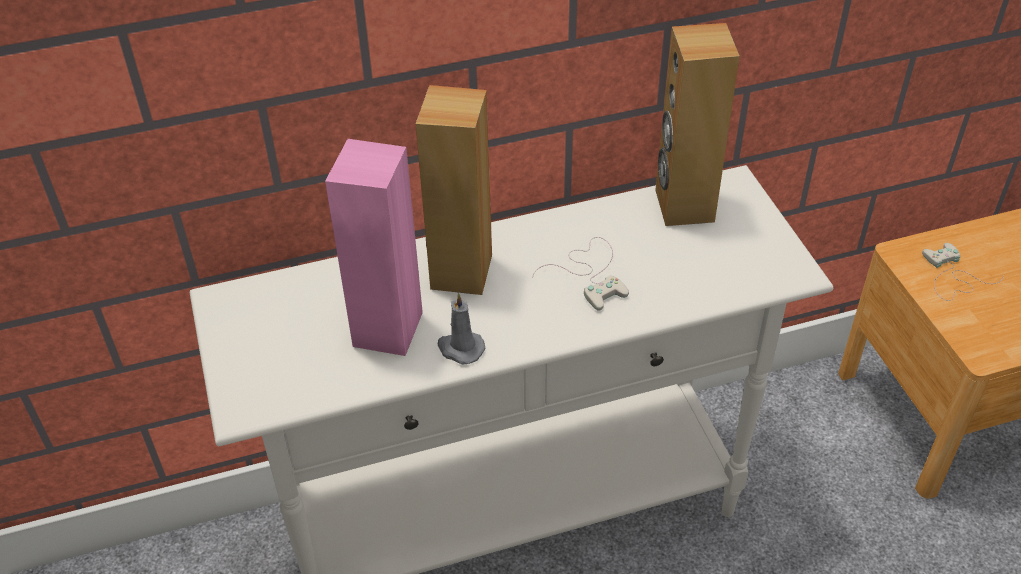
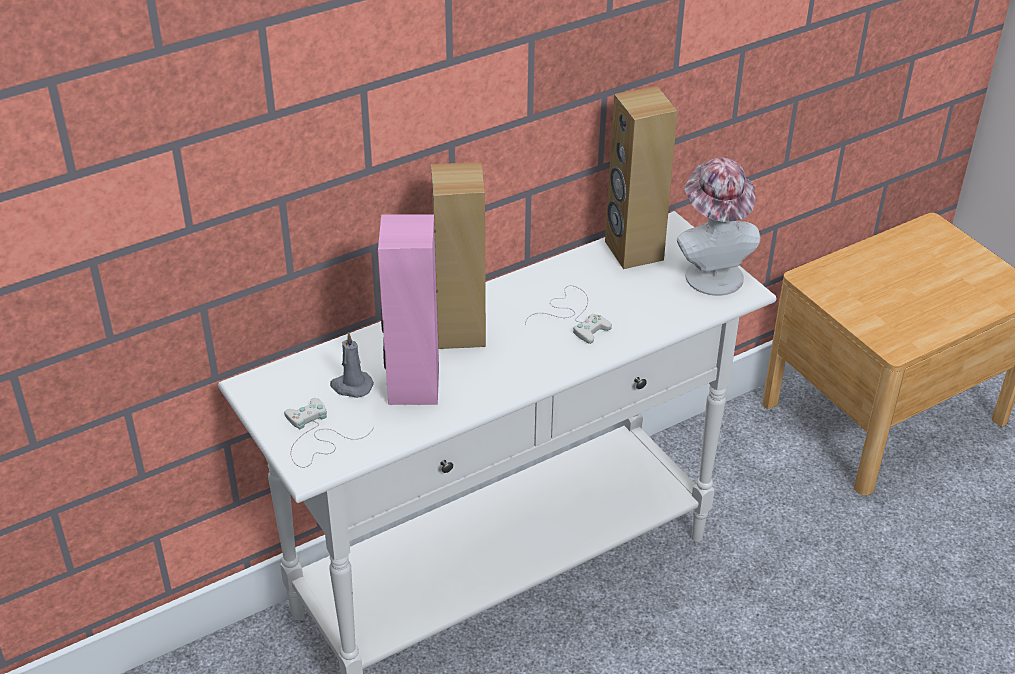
camera: 15 degrees left, 5 degrees down
grey candle [437,293,485,364] -> grey candle moved to [330,332,374,398]
white game controller [922,243,1004,301] -> white game controller moved to [284,398,374,468]
none -> hat [677,157,760,296]

